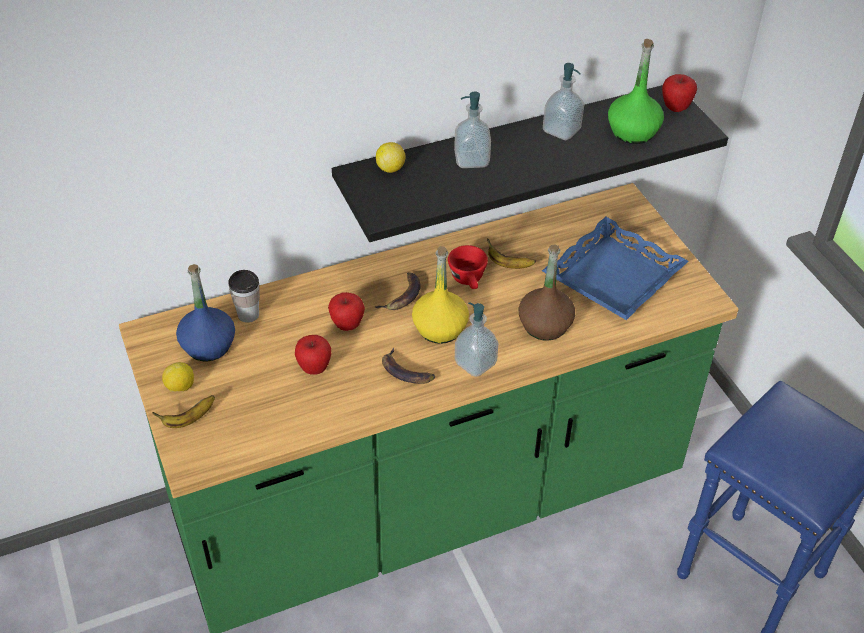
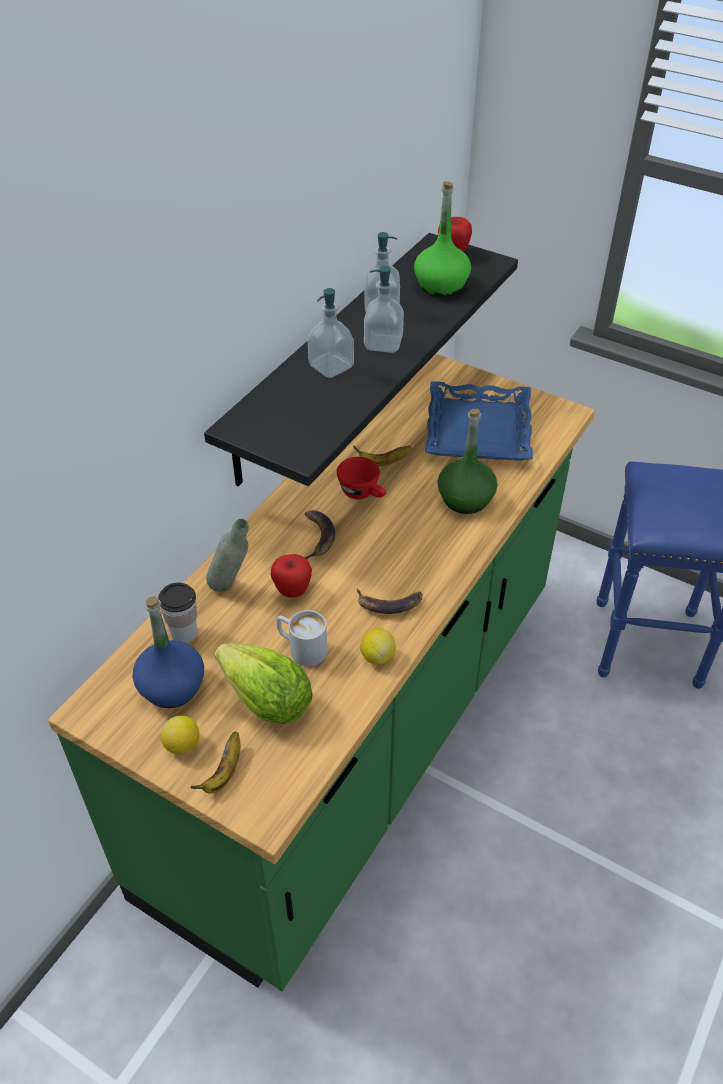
camera: 35 degrees left, 0 degrees up
apple [295,335,331,375] -> white mug [276,610,327,666]
lemon [376,142,406,173] -> lemon moved to [360,628,396,665]
yellow bottle [412,246,469,344] -> none
soap dispenser [455,302,498,377] -> soap dispenser moved to [364,266,404,353]
brown bottle [519,244,575,341] -> green bottle [438,409,497,514]
none -> grey bottle [206,519,249,592]
none -> lettuce [215,643,313,724]

